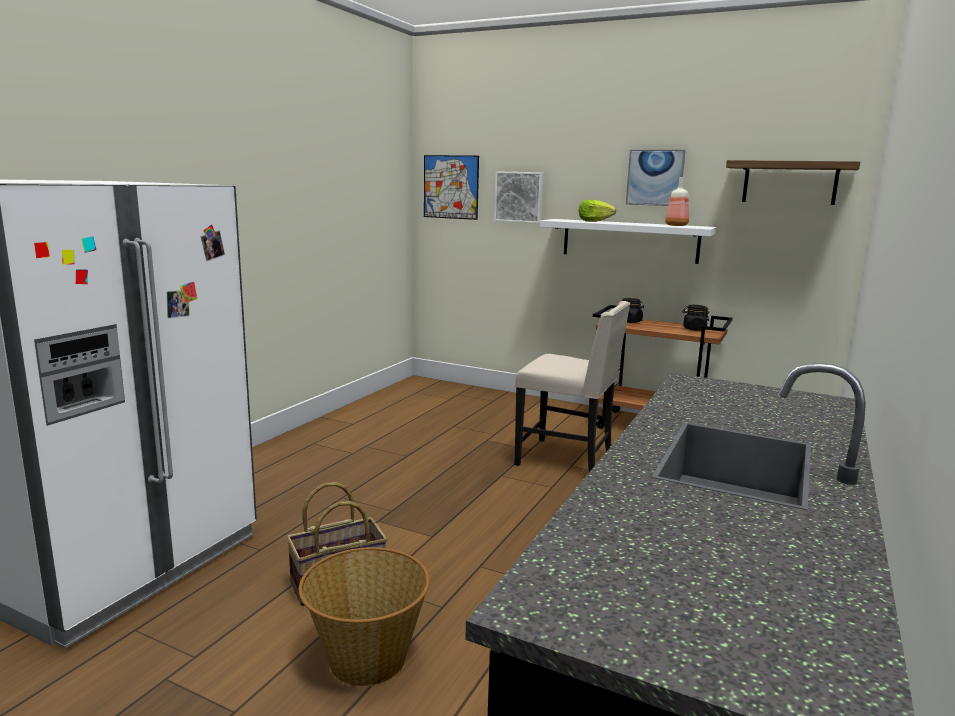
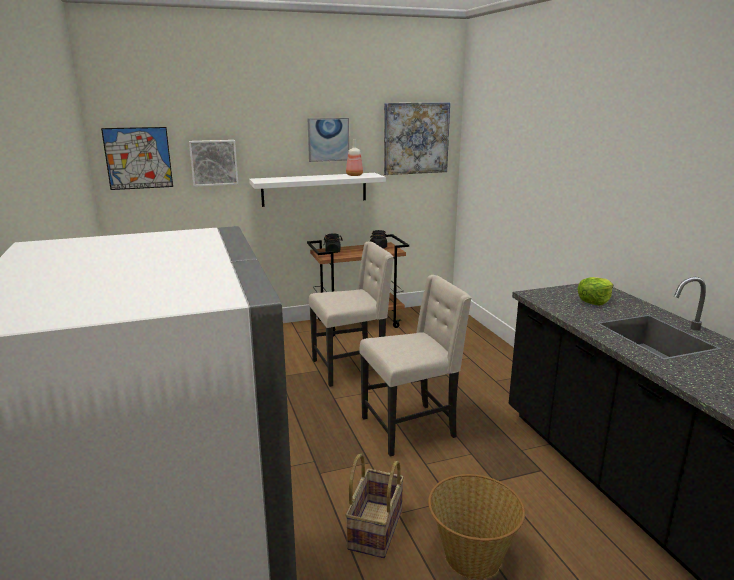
camera: 45 degrees left, 5 degrees up
lettuce [579,199,616,222] -> lettuce moved to [577,277,613,305]
shelf [726,160,860,205] -> picture [384,102,450,175]
none -> beige chair [359,275,472,456]

